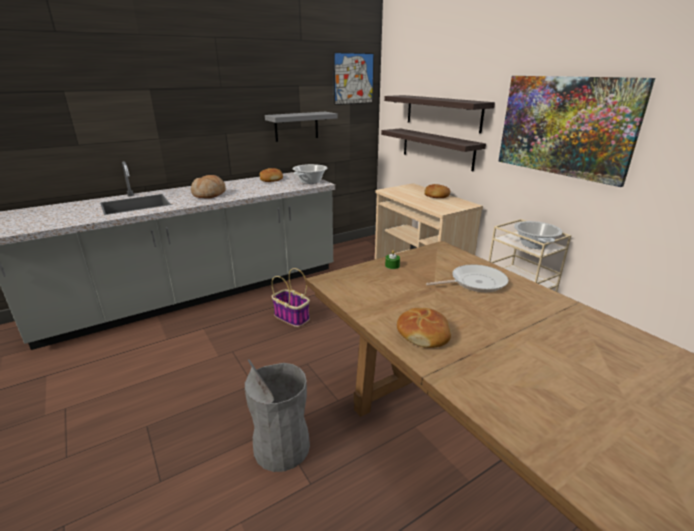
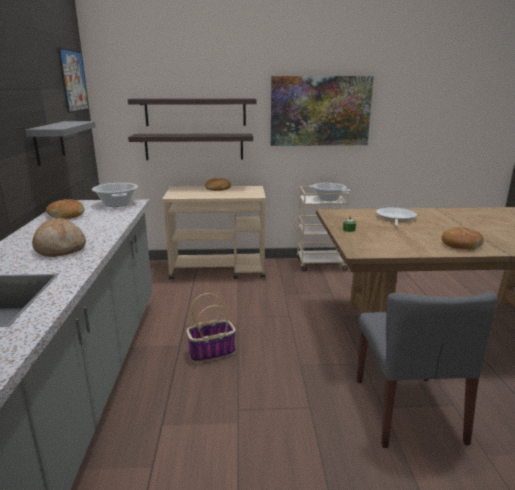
camera: 60 degrees left, 5 degrees down
grey trash can [245,359,310,472] -> grey chair [357,291,498,448]

